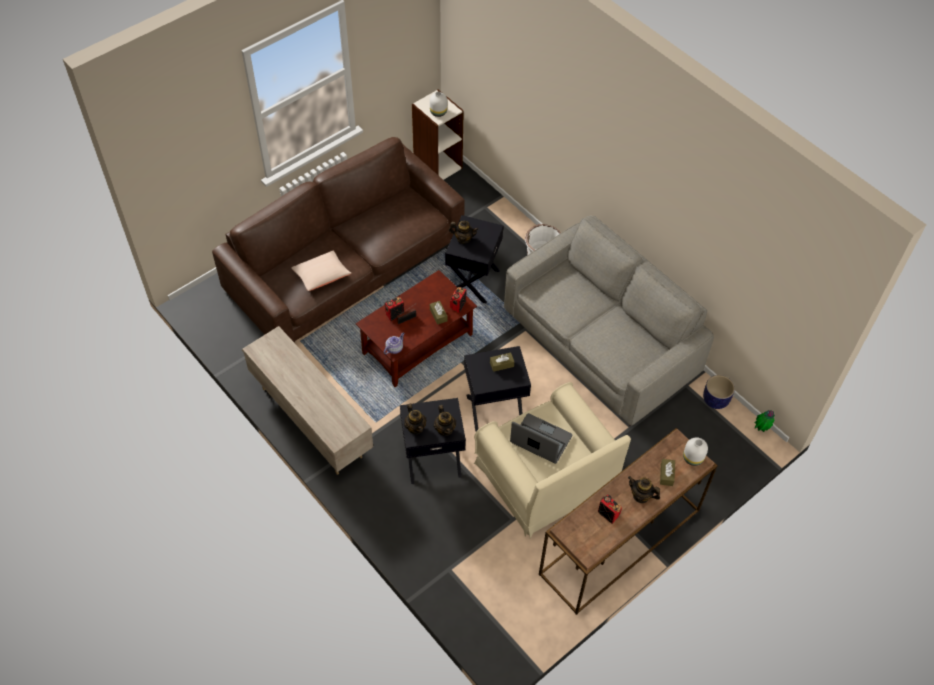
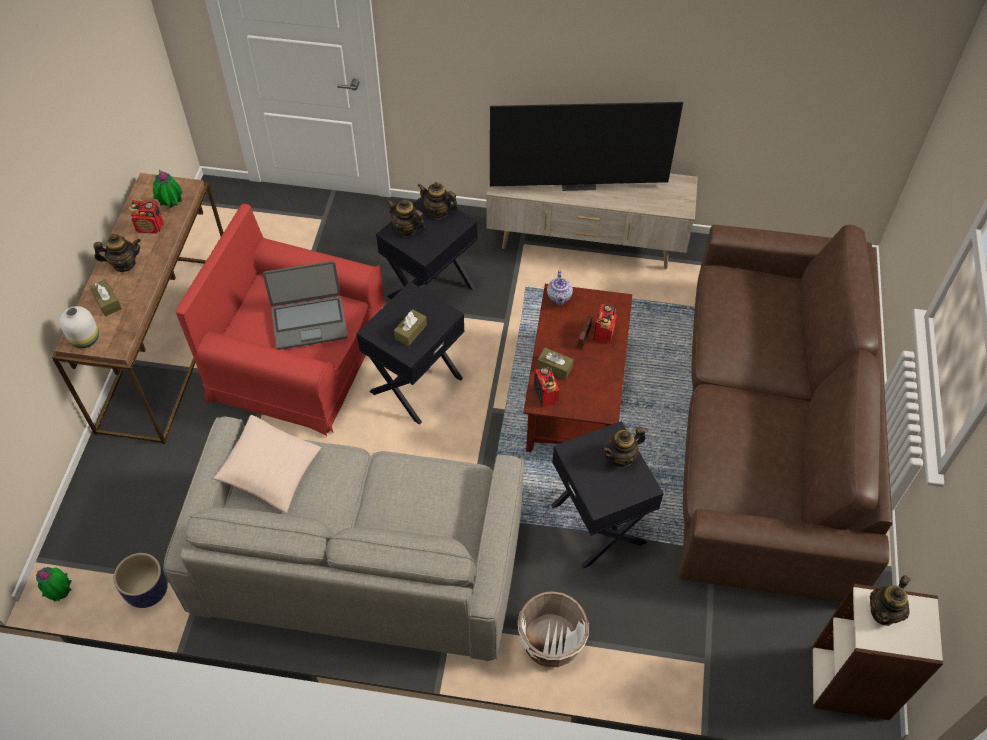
camera: 140 degrees right, 0 degrees up
beige pillow [291,251,351,291] -> beige pillow moved to [214,415,321,513]
white vase [430,92,447,117] -> teapot [870,575,910,626]
beige armchair [474,382,631,538] -> red armchair [176,204,385,437]
none -> potted plant [153,170,183,208]
none -> television [490,102,683,191]

